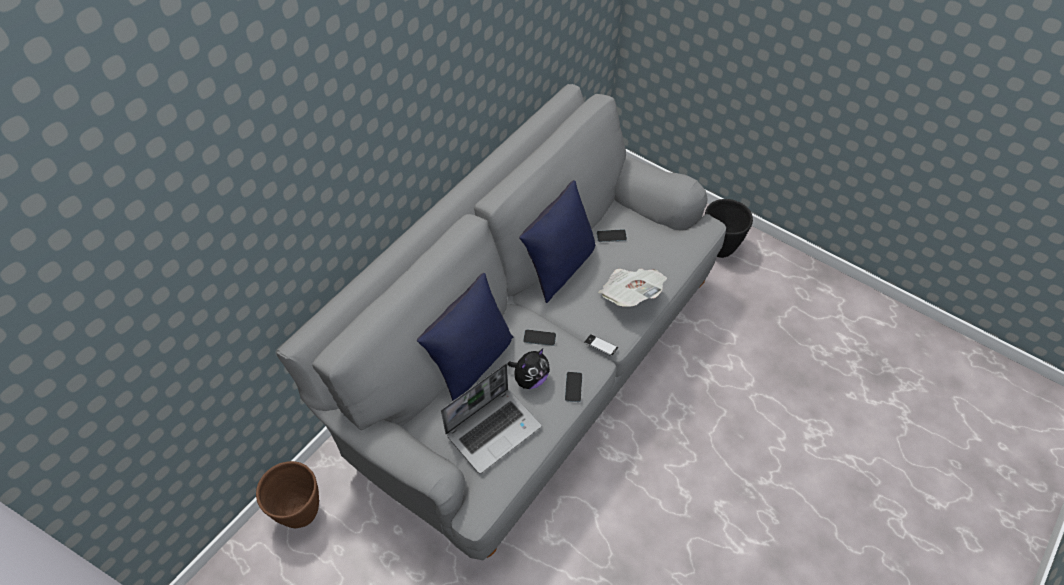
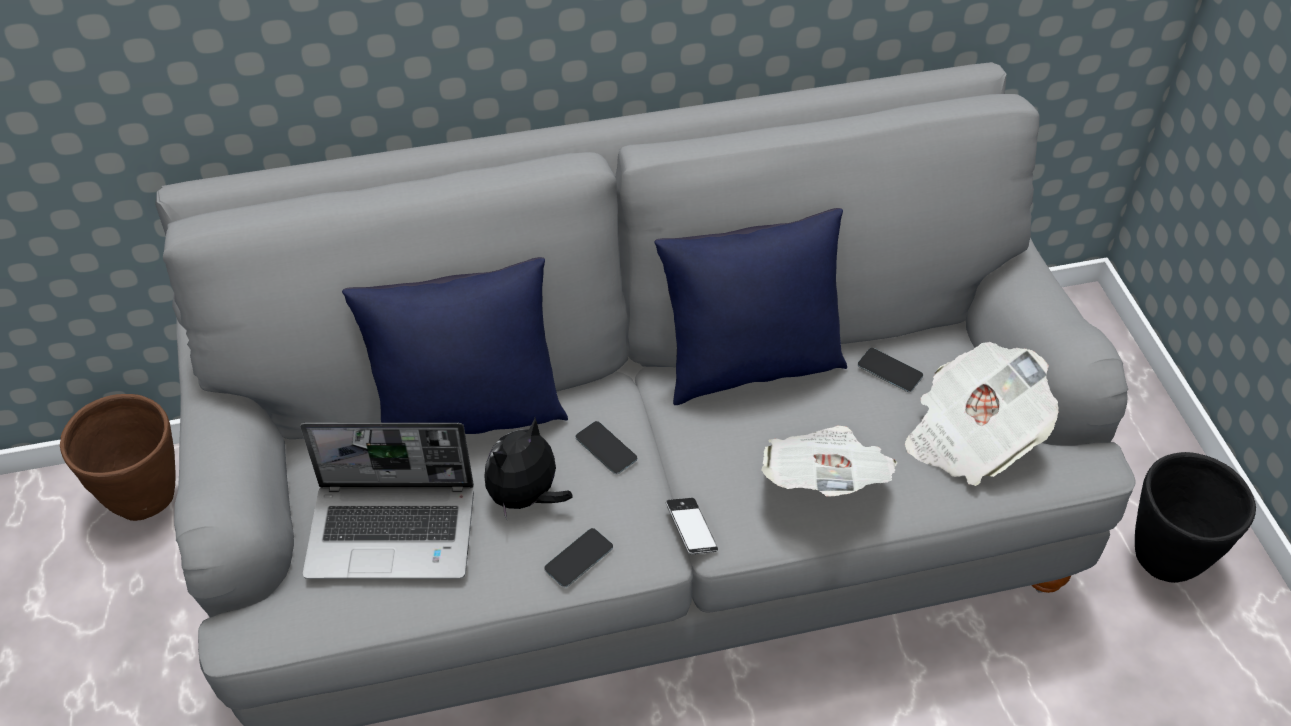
camera: 40 degrees right, 5 degrees down
plush toy [508,348,550,389] -> plush toy turned 135 degrees clockwise [484,418,573,519]
none -> newspaper [905,342,1059,486]

